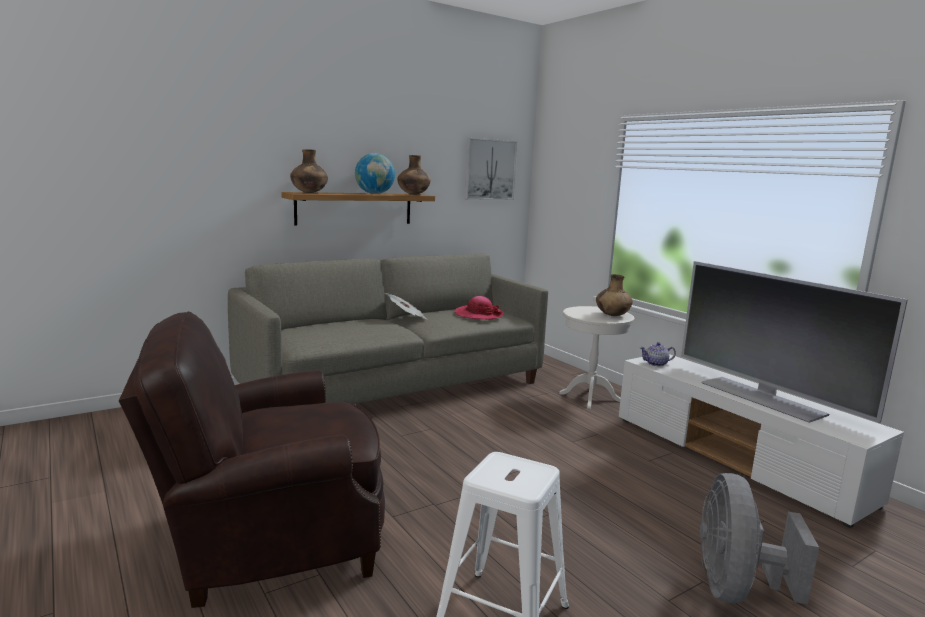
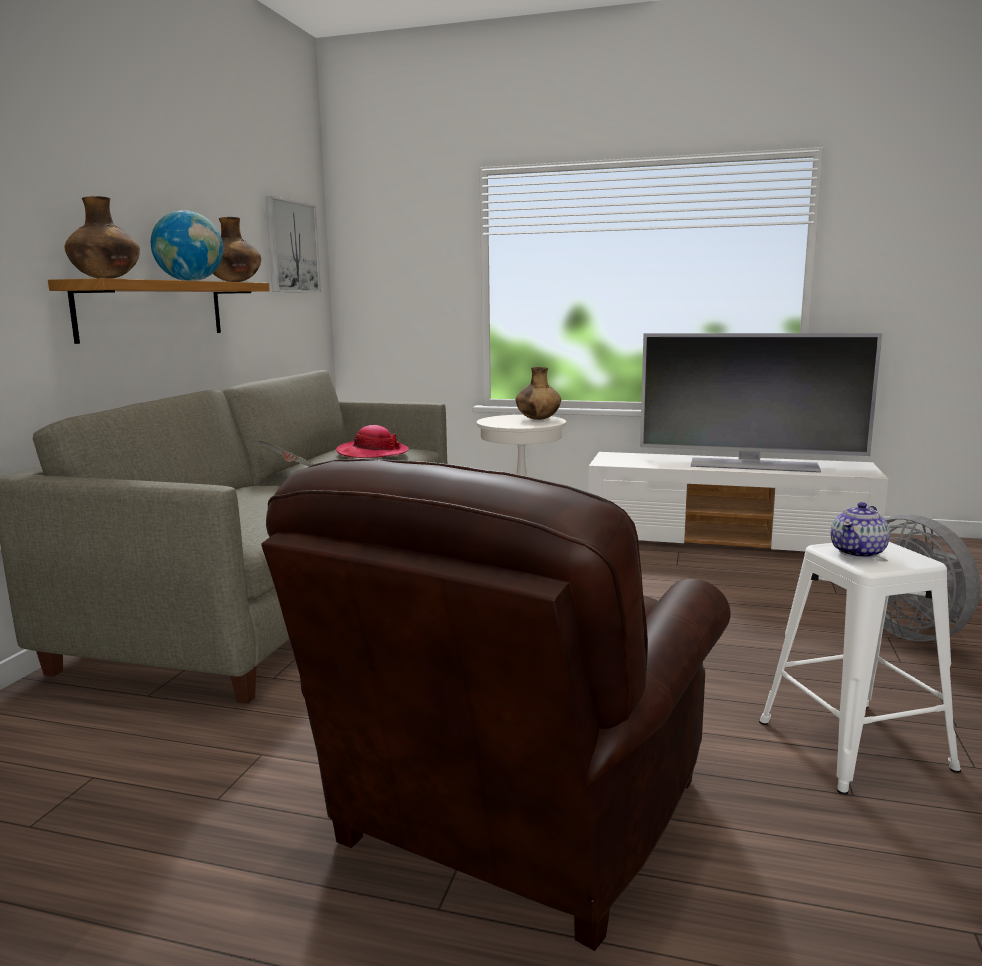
camera: 40 degrees left, 0 degrees up
teapot [640,342,676,366] -> teapot moved to [831,502,890,558]

